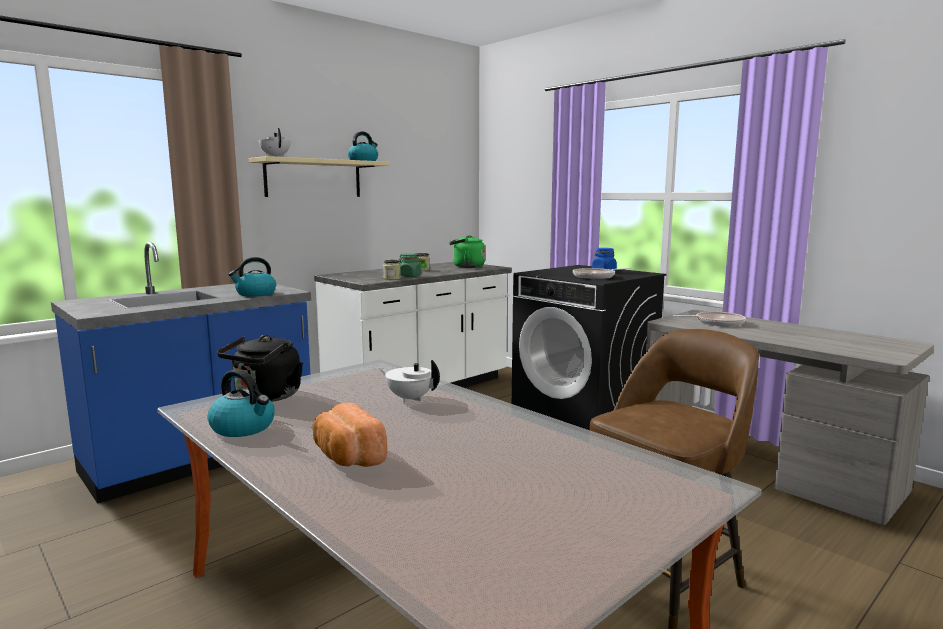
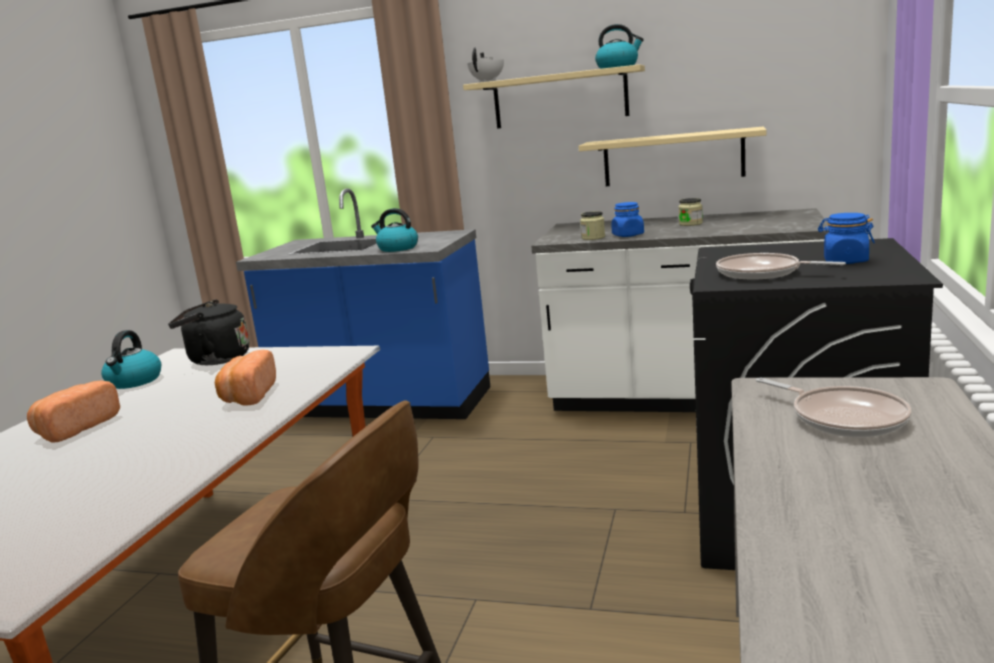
camera: 60 degrees right, 5 degrees up
white teapot [379,360,440,402] -> bread [215,350,276,405]
green jar [399,253,422,277] -> blue jar [611,202,644,237]
green kettle [449,235,485,268] -> none
none -> beige shelf [578,127,766,186]

